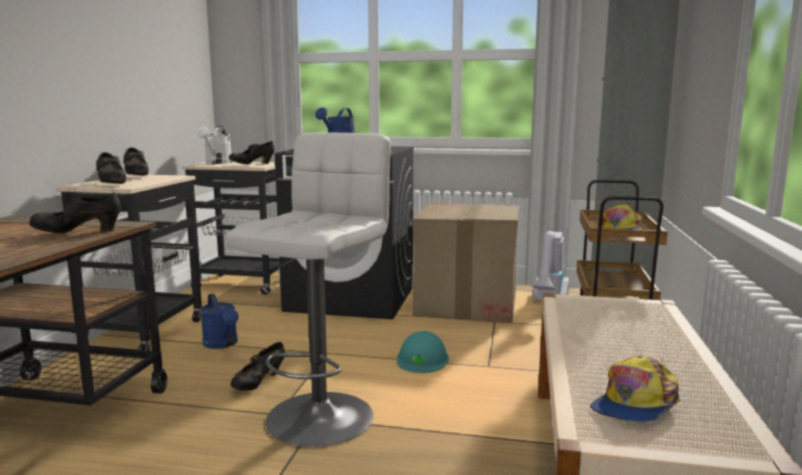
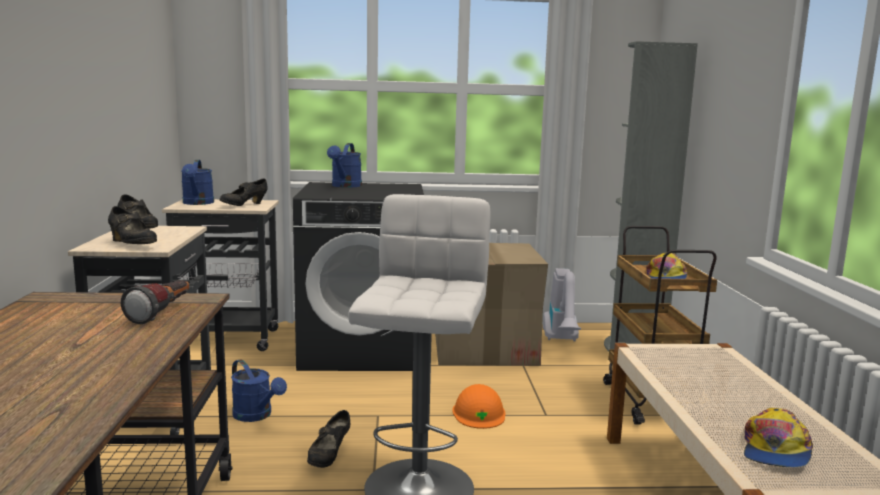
camera: 15 degrees left, 0 degrees up
black shoe [29,192,121,233] -> flashlight [121,280,189,324]
white watering can [197,126,233,164] -> blue watering can [181,160,214,205]
turquoise hard hat [397,331,449,373] -> orange hard hat [453,384,505,429]

